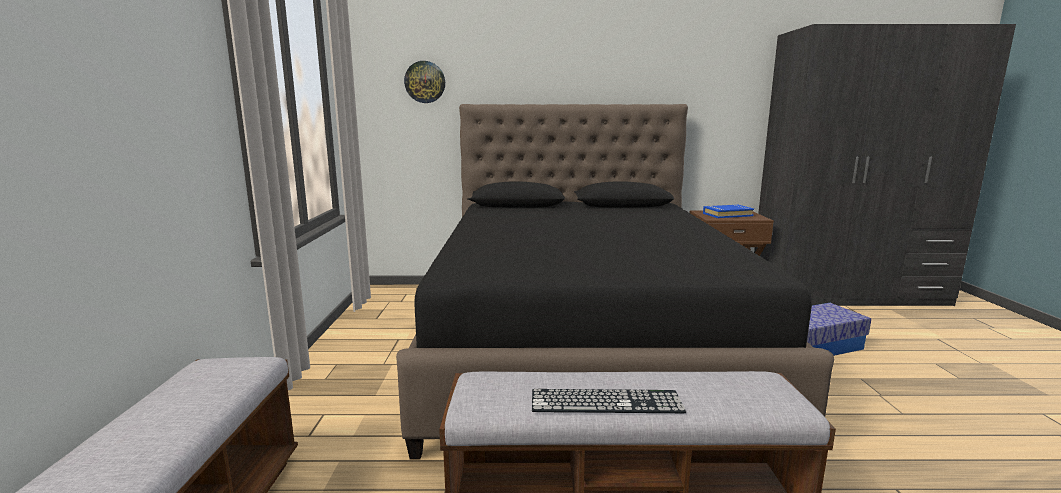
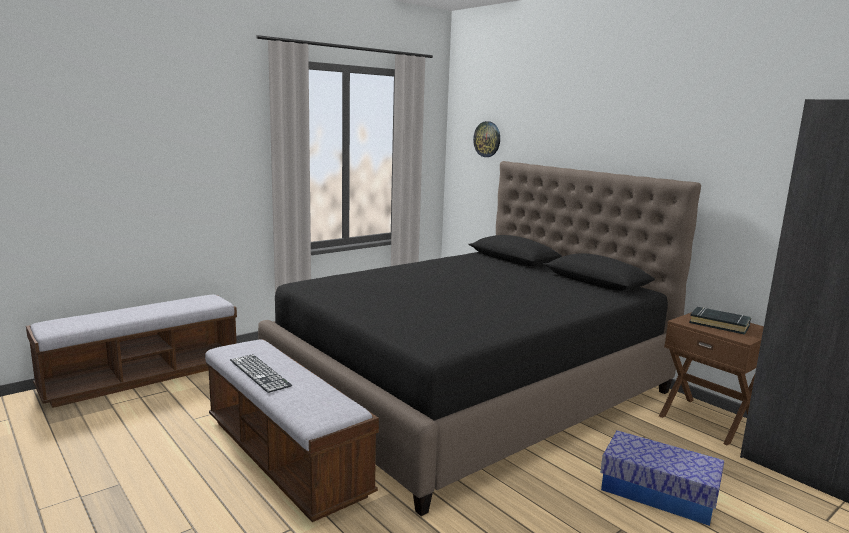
camera: 50 degrees right, 0 degrees up
blue book [703,204,754,218] -> black book [689,307,751,335]

